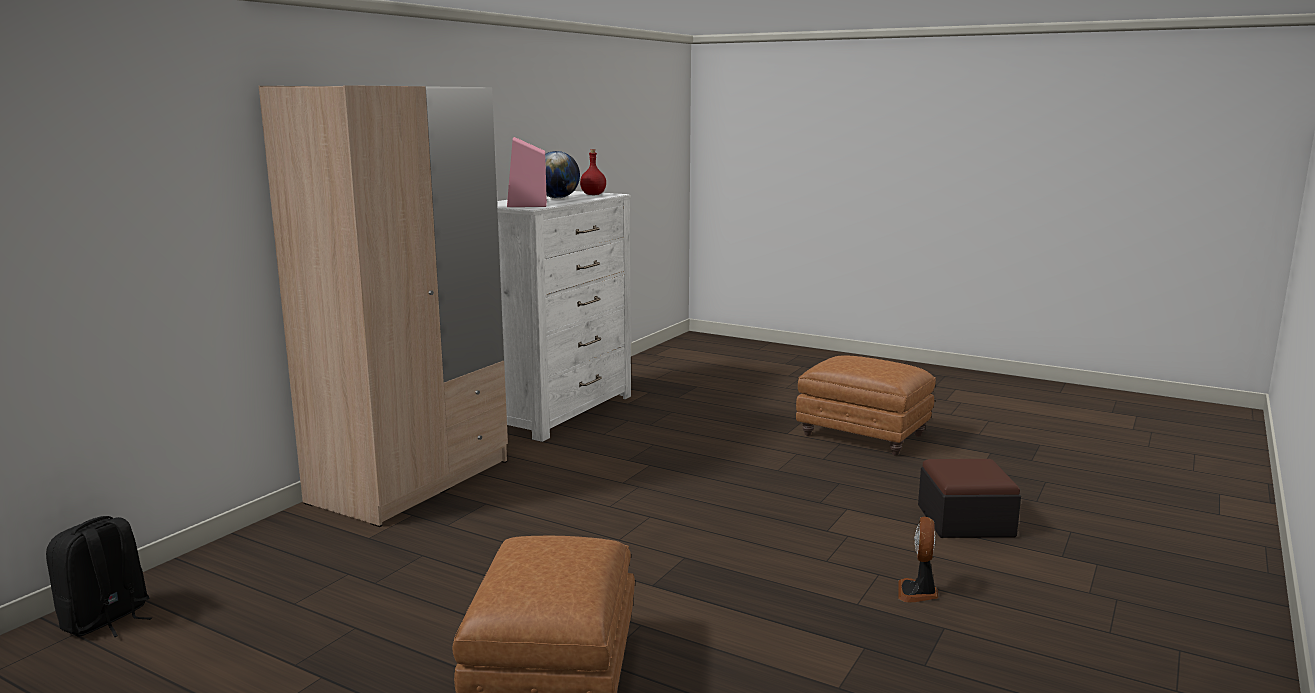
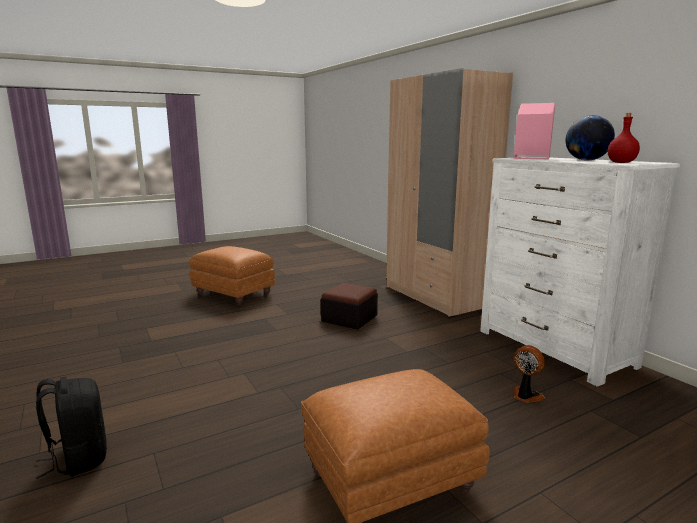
camera: 120 degrees right, 0 degrees up
black backpack [46,516,152,637] -> black backpack moved to [36,377,107,479]
fan [898,517,938,602] -> fan moved to [513,345,545,403]
ottoman [918,459,1021,538] -> ottoman moved to [321,283,378,329]

